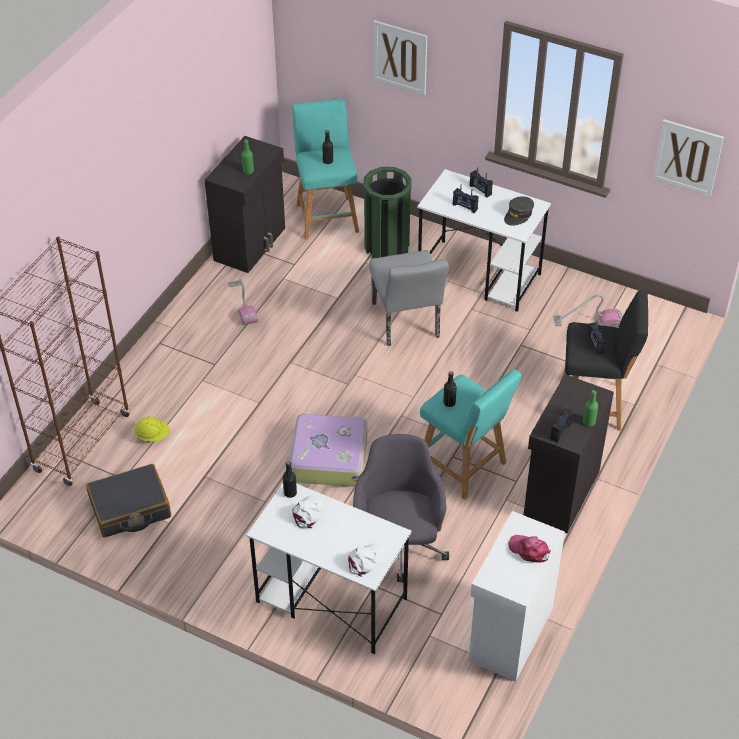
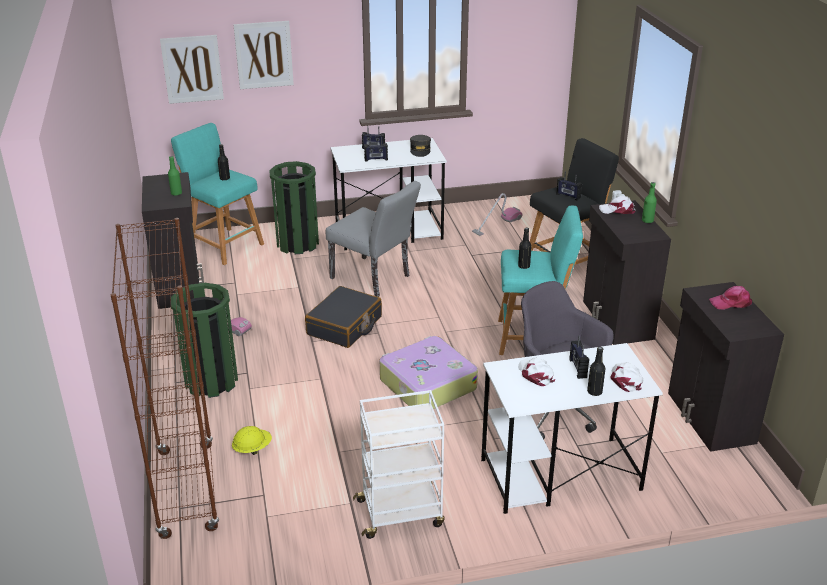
camera: 40 degrees left, 15 degrees down
black suitcase [86,464,171,538] -> black suitcase moved to [305,286,382,348]
black bottle [283,461,297,498] -> black bottle moved to [587,347,605,396]
white cabinet [469,511,565,682] -> black cabinet [668,282,784,452]
radio [550,407,573,443] -> radio moved to [569,335,589,379]
picture [652,119,724,197] -> picture moved to [160,35,224,104]
none -> green trash can [170,283,238,398]
none -> white cart [353,390,445,539]
none -> white cap [599,196,636,214]

